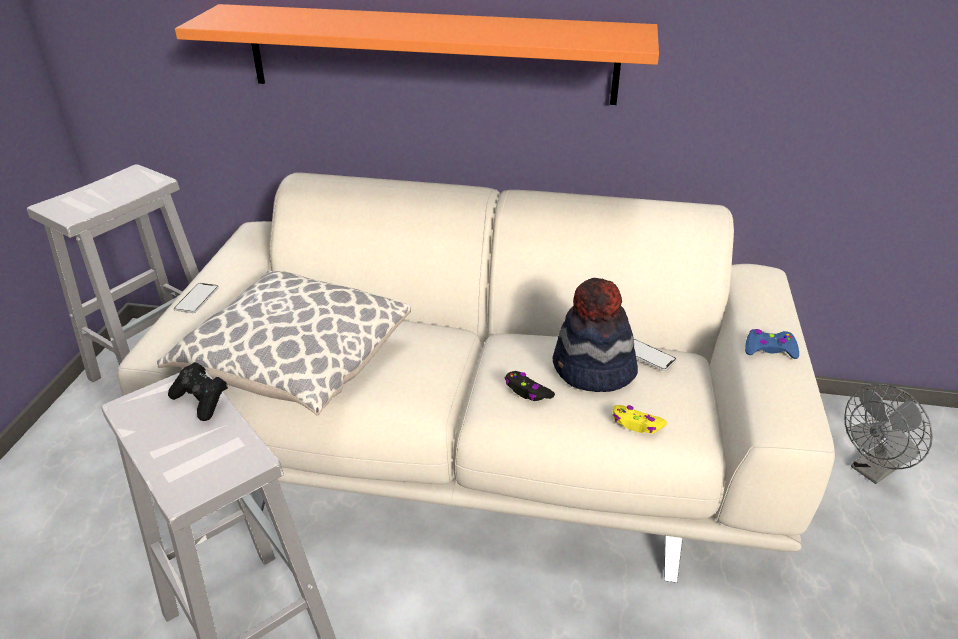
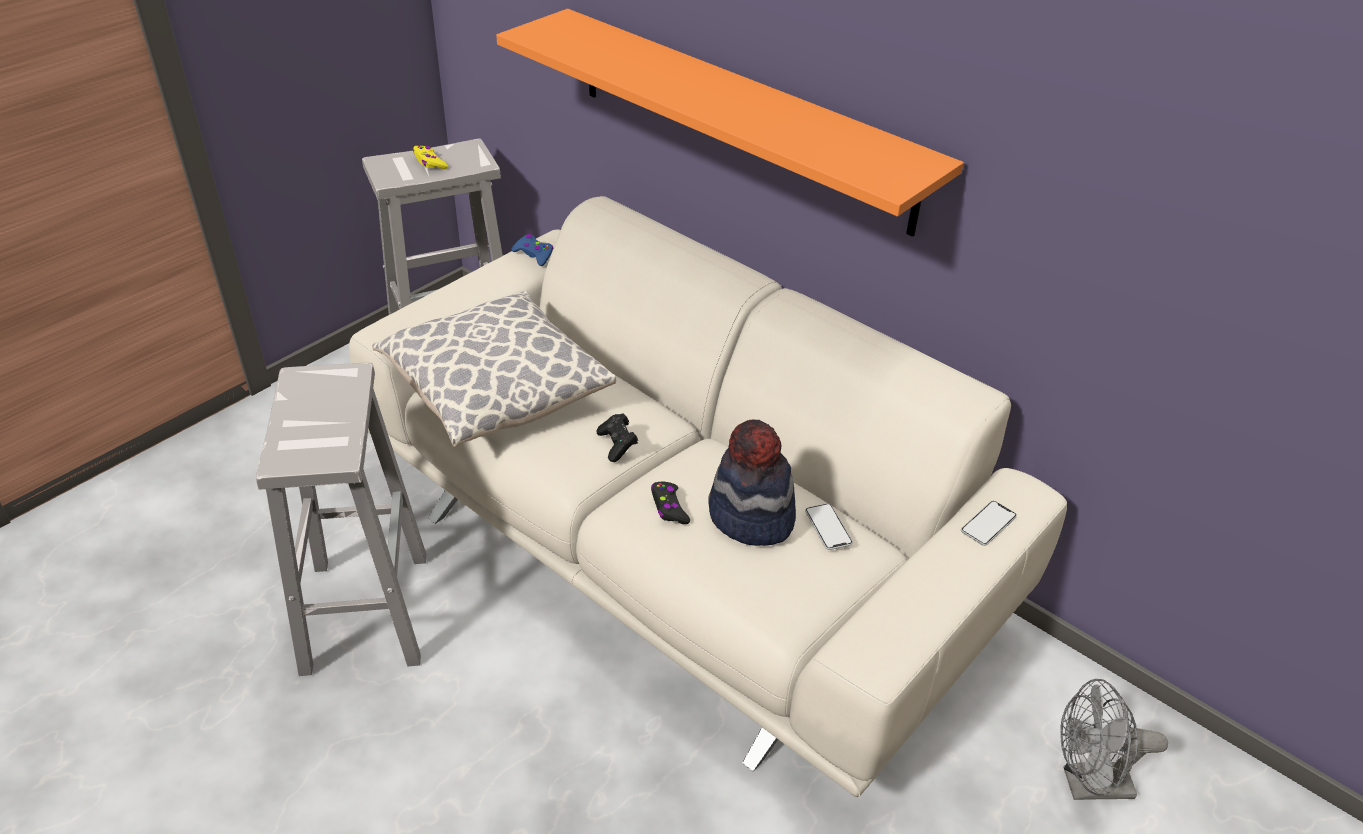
camera: 30 degrees right, 5 degrees up
black game controller [168,362,228,421] -> black game controller moved to [596,413,638,462]
phone [174,283,219,313] -> phone moved to [961,501,1017,546]
yellow game controller [612,405,667,433] -> yellow game controller moved to [413,146,448,169]
blue game controller [745,329,799,359] -> blue game controller moved to [512,234,553,266]

